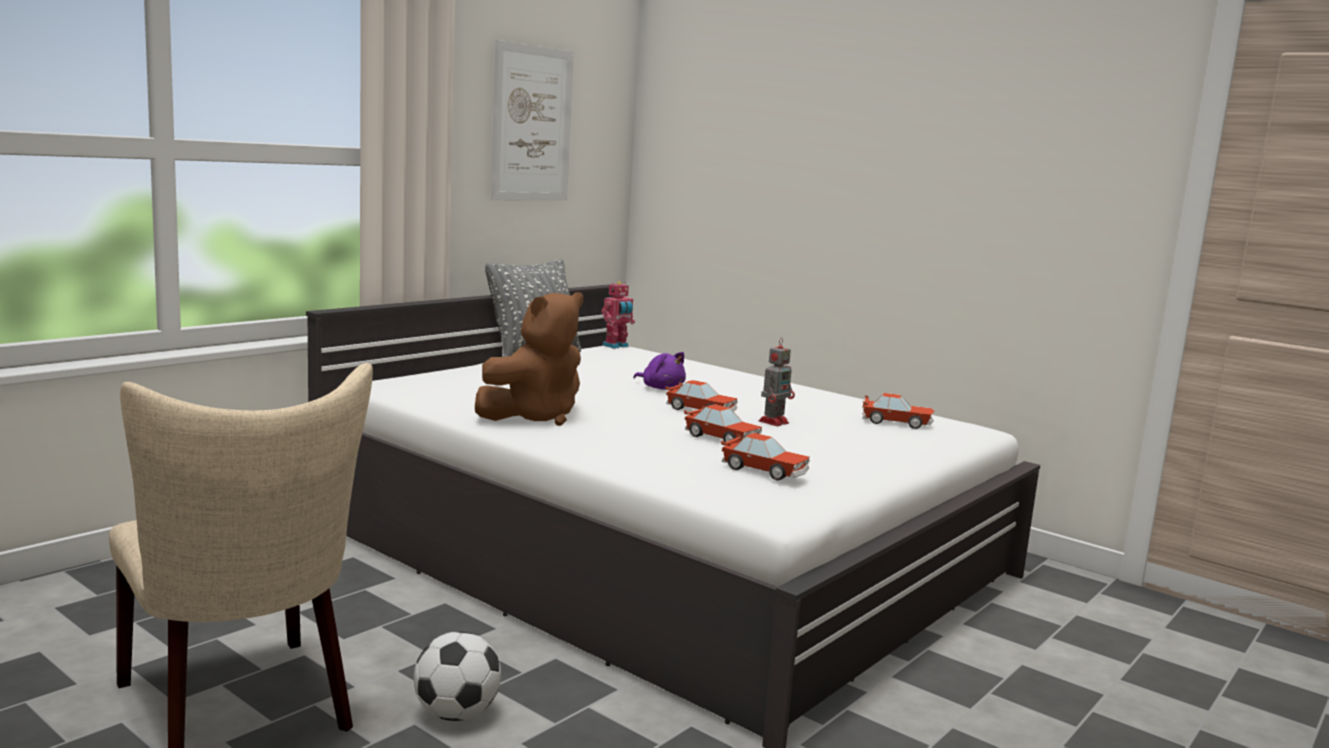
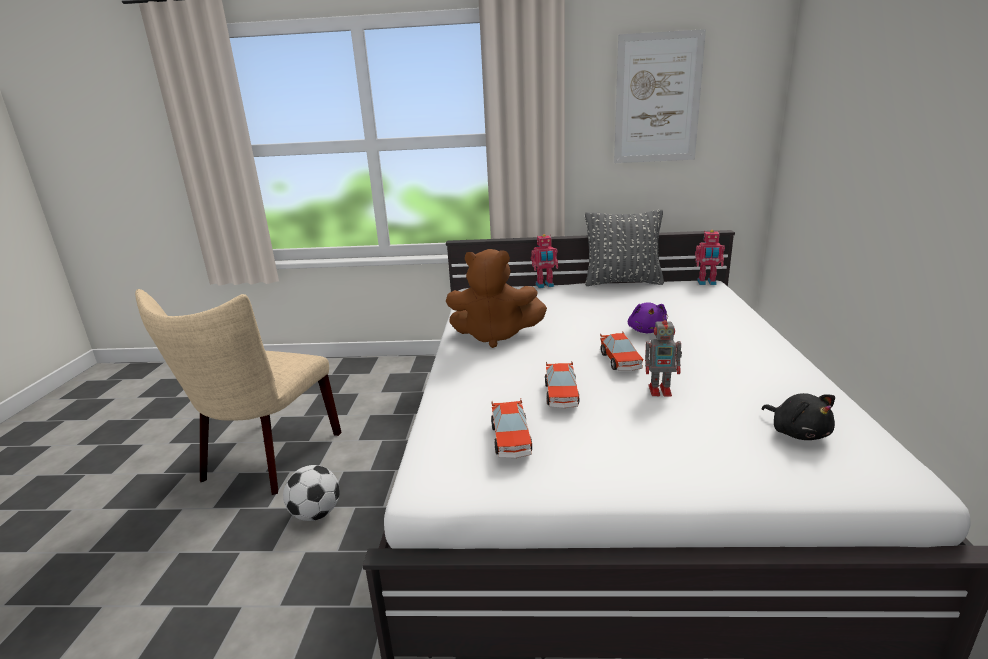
camera: 55 degrees right, 10 degrees up
toy car [862,393,934,429] -> black plush toy [762,393,835,440]
none -> toy robot [531,234,558,288]

